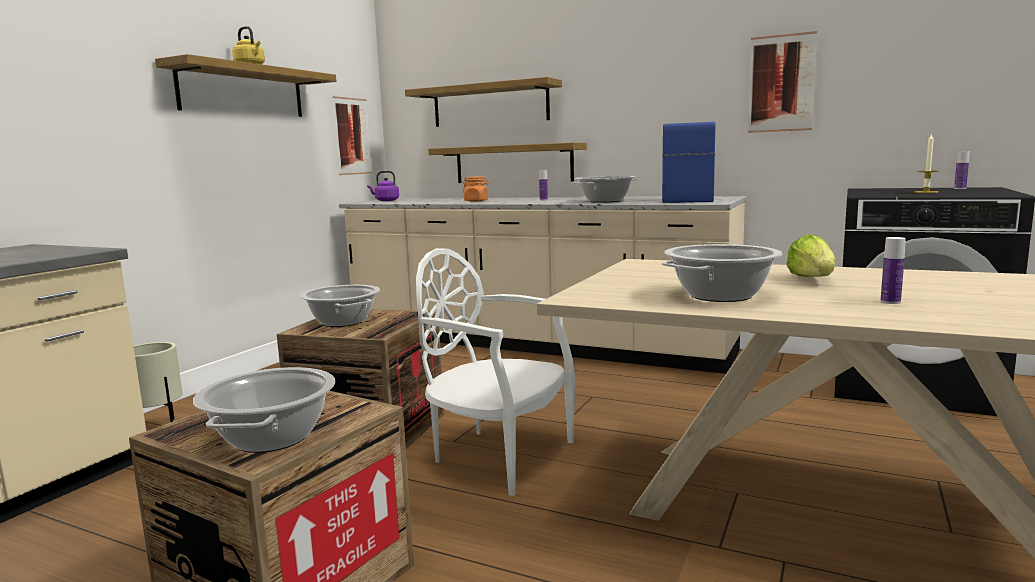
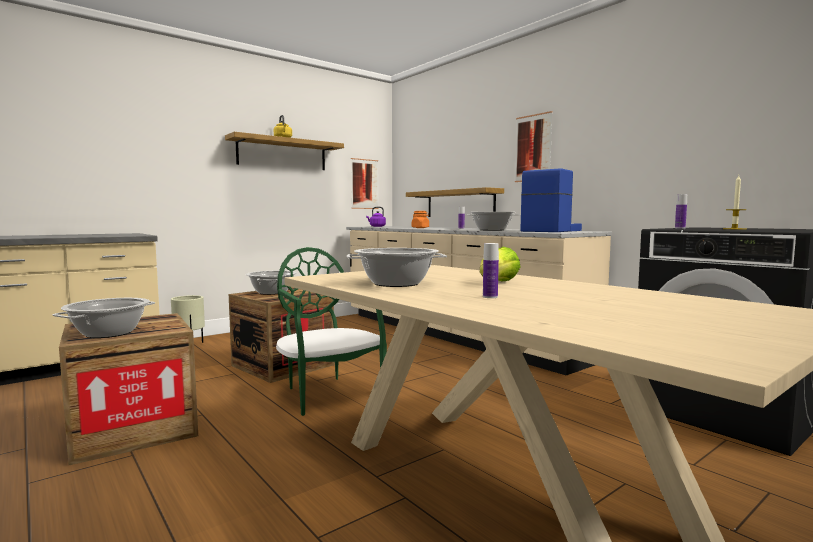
camera: 25 degrees right, 5 degrees down
shelf [405,77,562,127] -> none
white chair [416,248,575,496] -> green chair [276,247,387,416]
picture [748,31,817,133] -> picture moved to [515,111,553,182]
bottle [954,151,970,189] -> bottle moved to [675,194,687,228]

